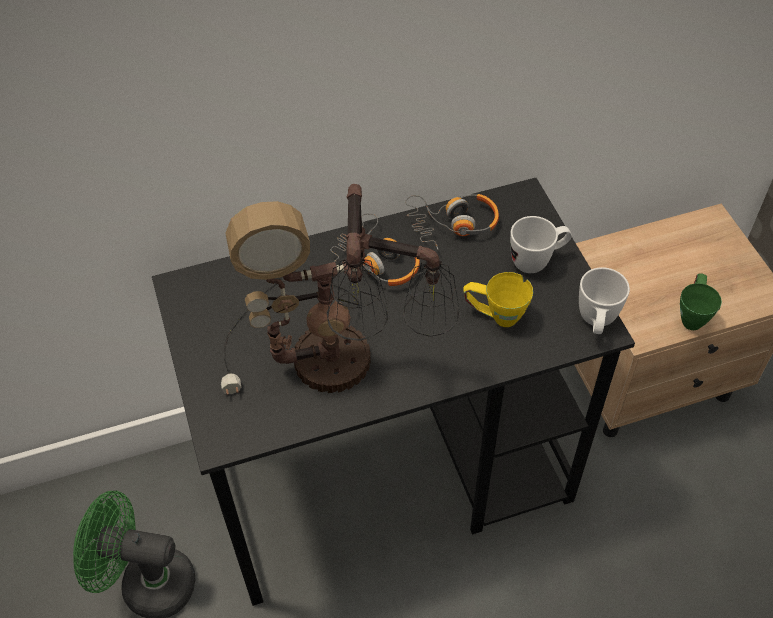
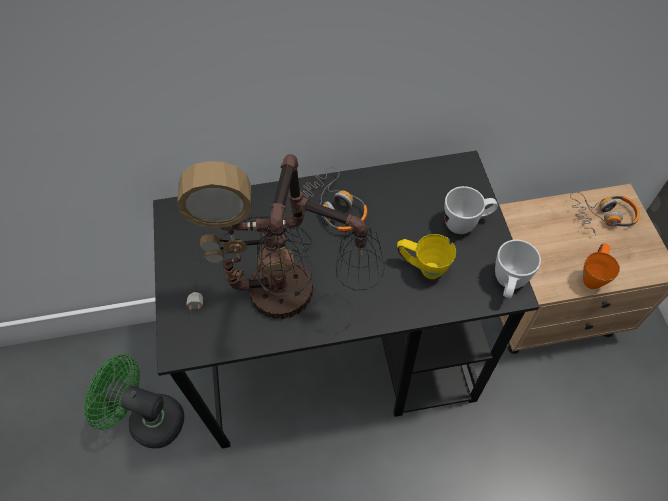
camera: 10 degrees right, 5 degrees up
headphones [405,194,499,250] -> headphones moved to [570,192,640,235]
green mug [680,273,722,330] -> orange mug [583,243,620,289]

